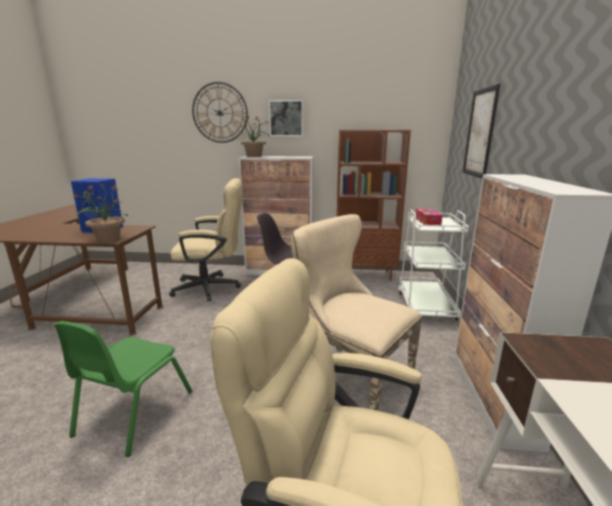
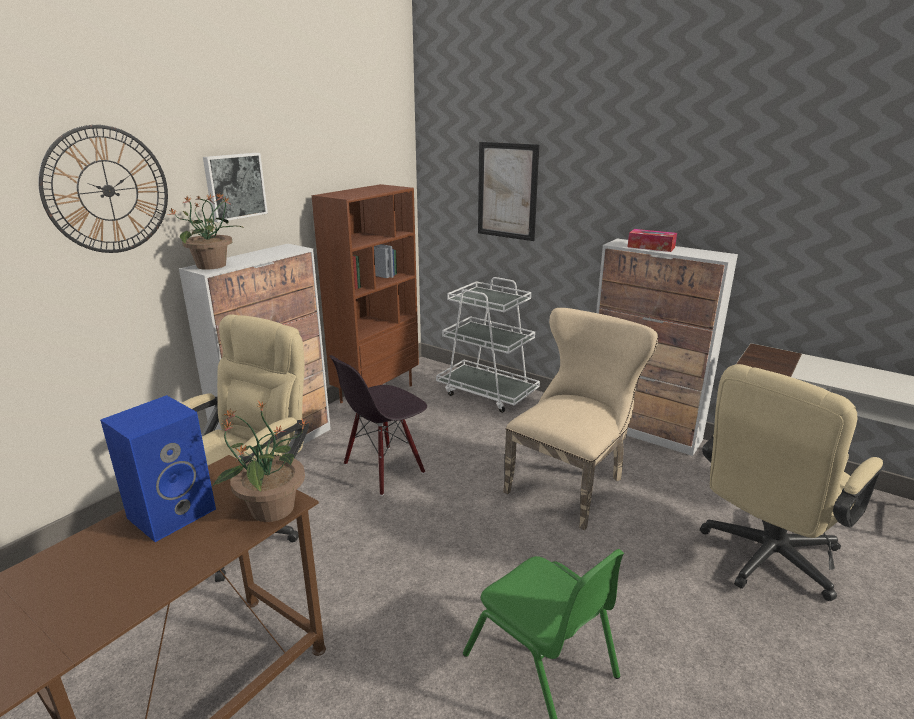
camera: 60 degrees left, 5 degrees up
beige chair [291,214,422,411] -> beige chair turned 150 degrees clockwise [503,308,658,530]
tissue box [416,209,443,225] -> tissue box moved to [628,229,677,252]

